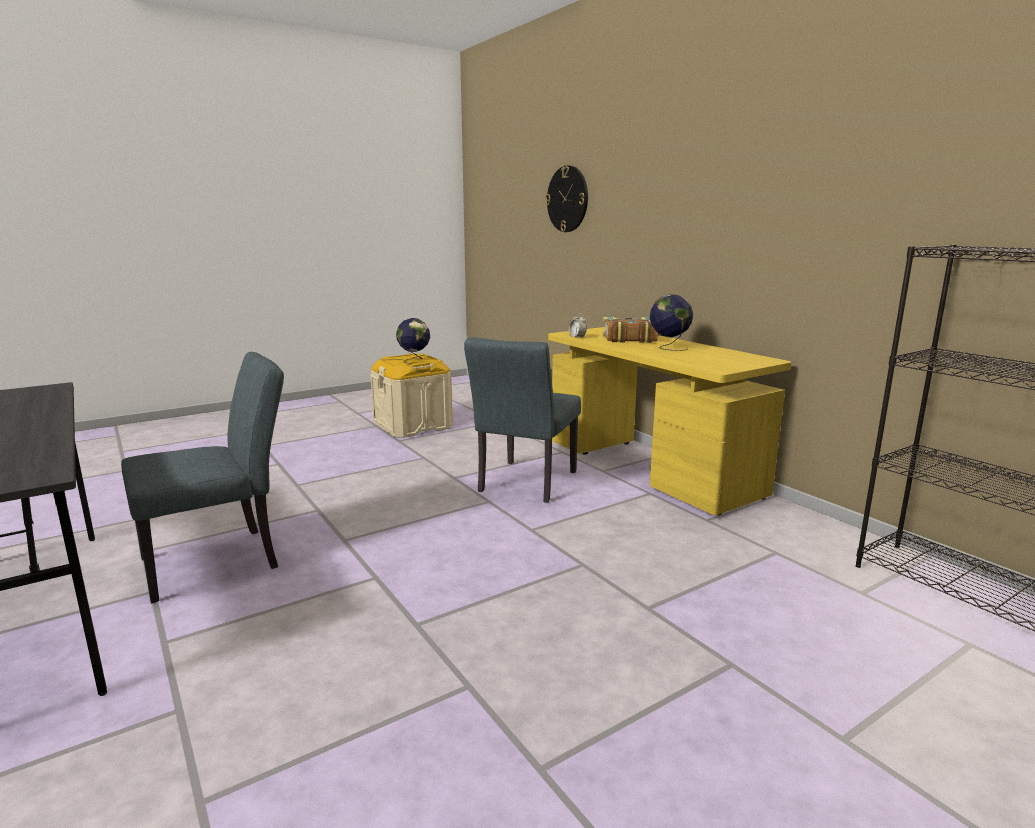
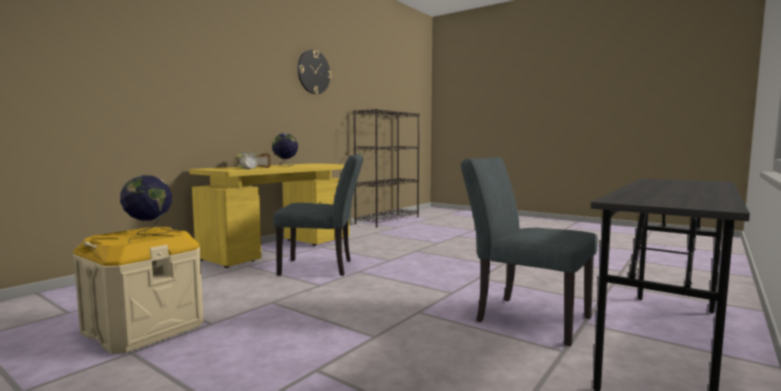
camera: 110 degrees left, 10 degrees down
wall clock [545,165,588,232] -> wall clock moved to [297,50,331,94]

